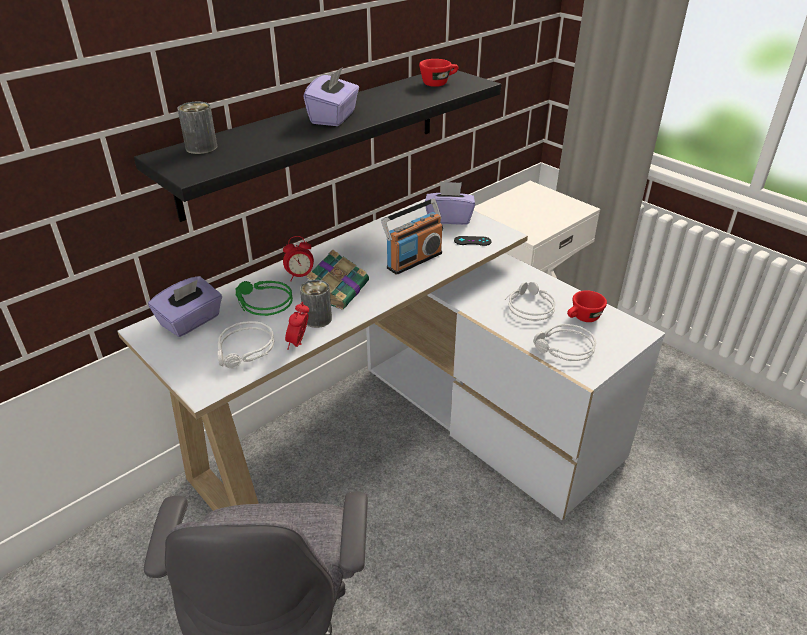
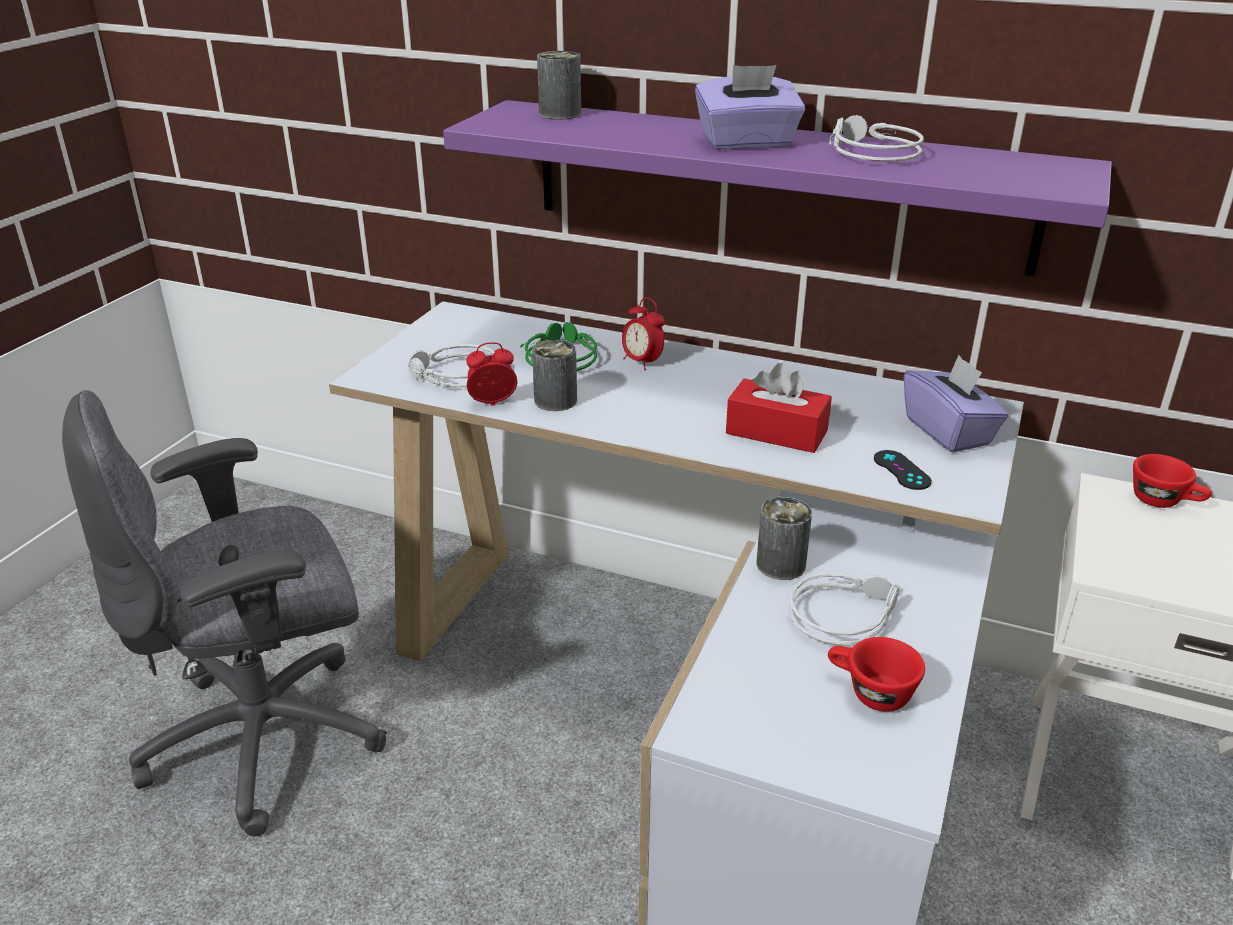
camera: 65 degrees right, 5 degrees down
black shelf [134,69,501,222] -> purple shelf [443,100,1112,277]
purple tissue box [148,276,222,337] -> none
book [306,250,369,310] -> none
radio [381,199,443,275] -> red tissue box [726,363,832,453]
red cup [419,59,458,87] -> red cup moved to [1133,454,1212,508]
grey headphones [533,324,596,361] -> grey headphones moved to [829,115,924,162]
none -> can [756,497,812,580]

